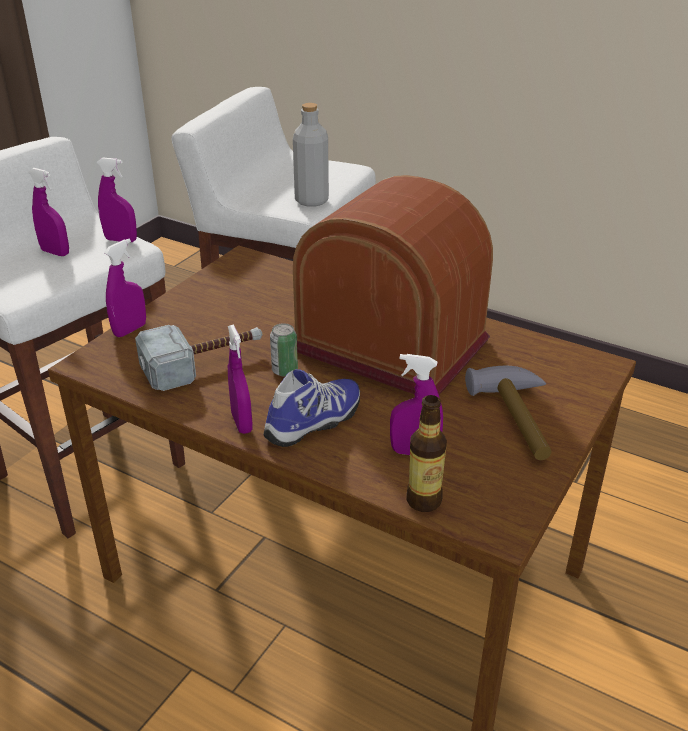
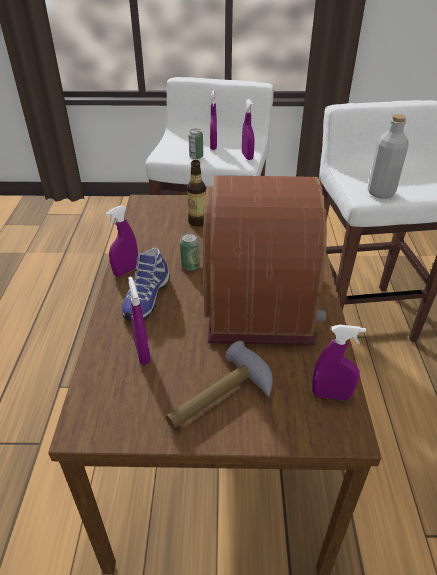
camera: 60 degrees right, 5 degrees up
purple spray bottle [104,238,146,337] -> purple spray bottle moved to [312,325,366,401]
hammer [135,325,262,391] -> none
shoe [263,369,360,447] -> shoe turned 90 degrees clockwise [122,248,170,321]
bottle [406,395,447,512] -> bottle moved to [187,160,206,226]
none -> can [188,129,203,159]

